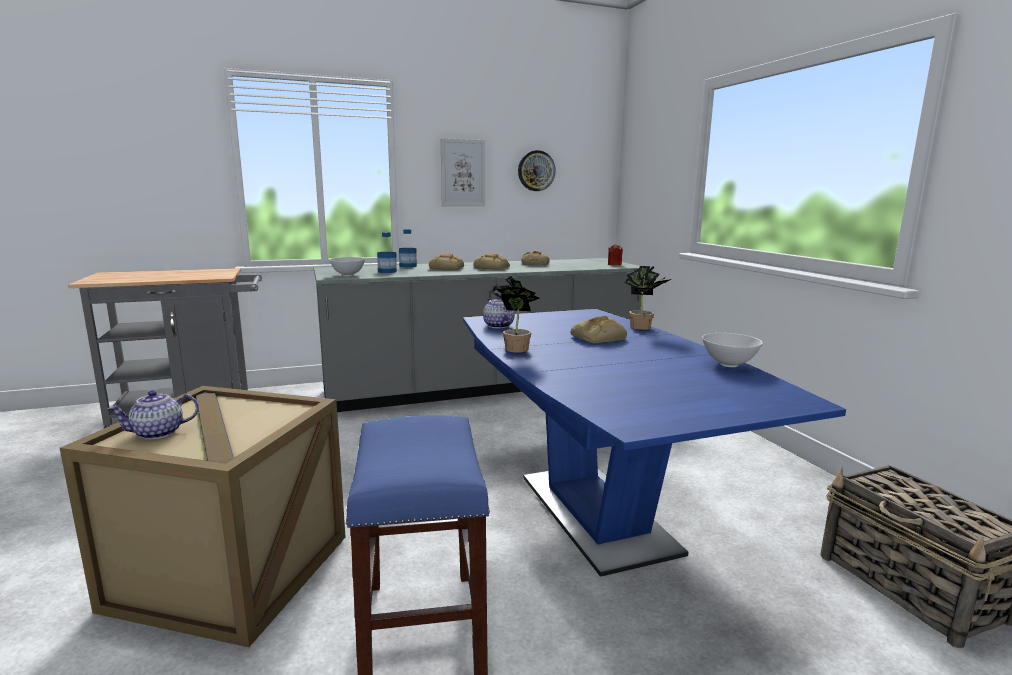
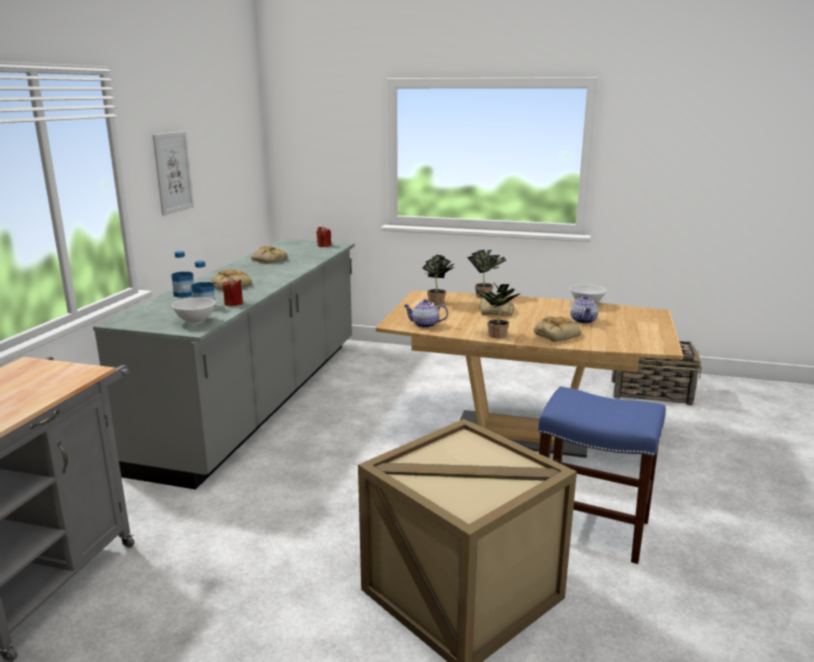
camera: 55 degrees left, 5 degrees up
teapot [107,390,199,440] -> teapot moved to [570,295,598,324]
blue dining table [463,309,846,577] -> brown dining table [376,291,683,458]
bread [474,253,510,270] -> bread moved to [534,316,581,342]
wall clock [518,150,556,191] -> none
none -> red candle [223,277,243,306]
none -> potted plant [422,255,454,305]

